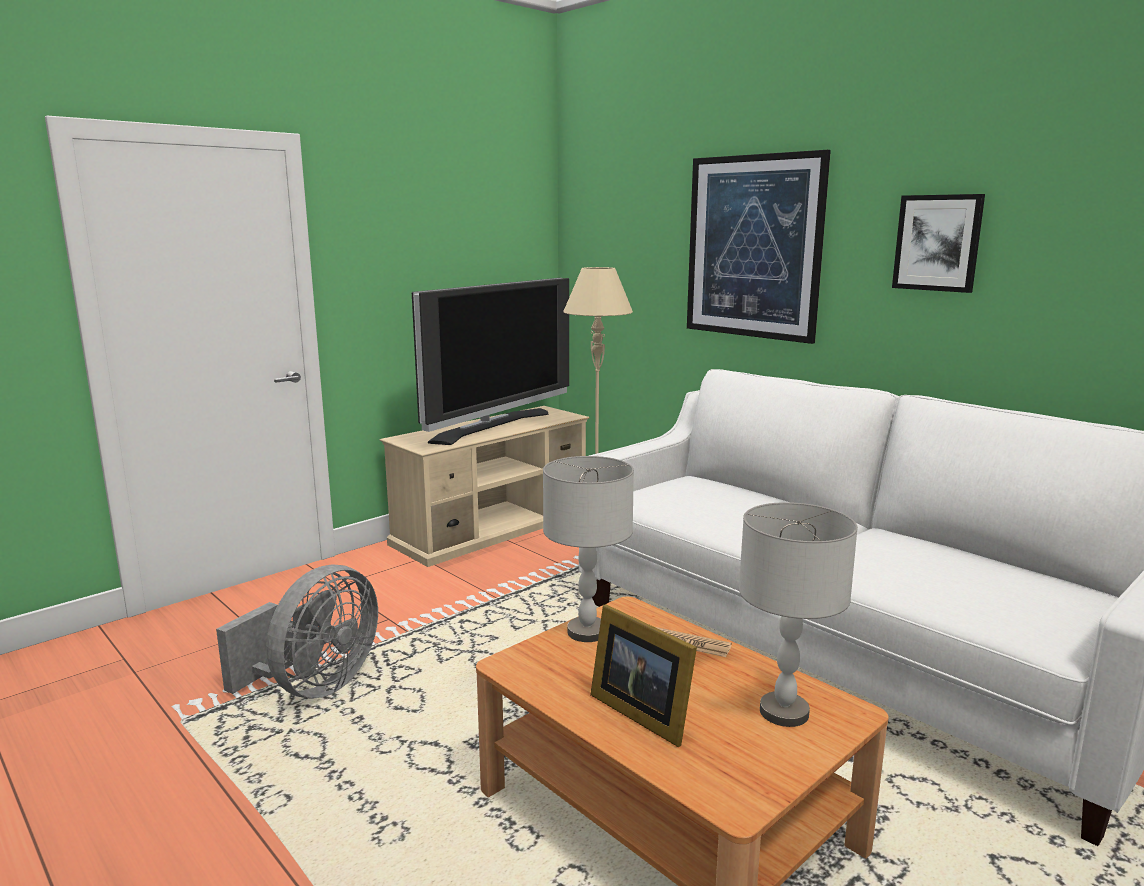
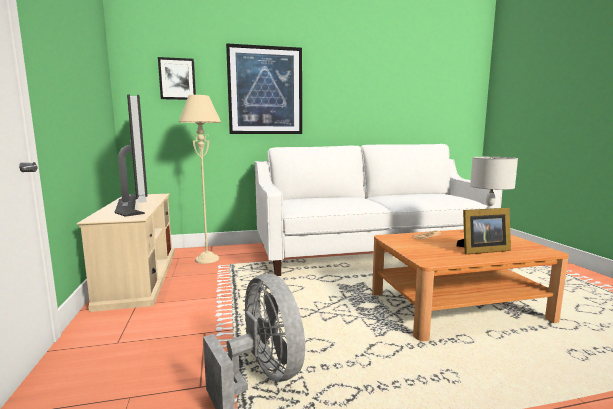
camera: 60 degrees left, 5 degrees down
grey table lamp [543,456,634,642] -> none
picture [892,194,985,293] -> picture moved to [158,57,196,100]

